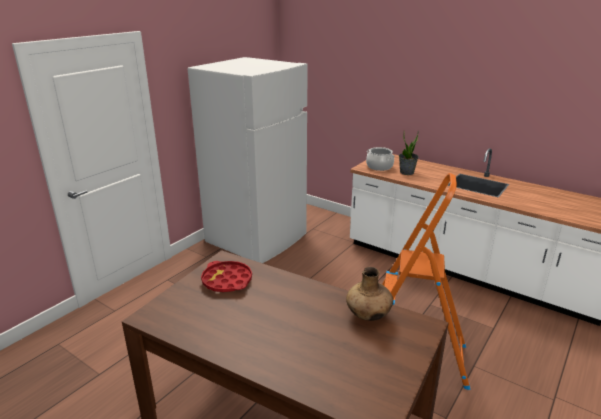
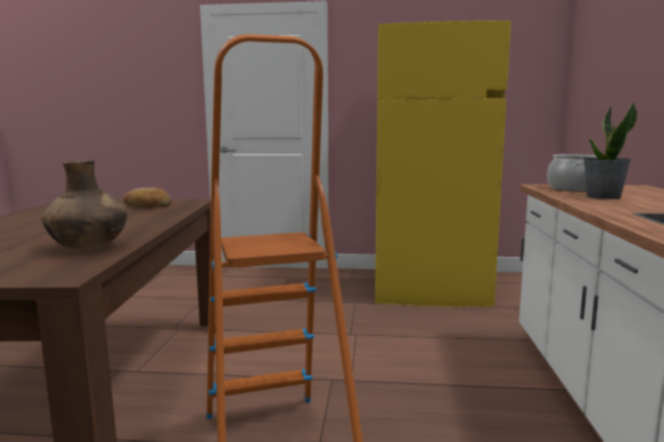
camera: 60 degrees right, 15 degrees down
white fridge [188,57,307,263] -> yellow fridge [375,21,511,307]
red tray [201,261,252,292] -> bread [123,187,172,207]

